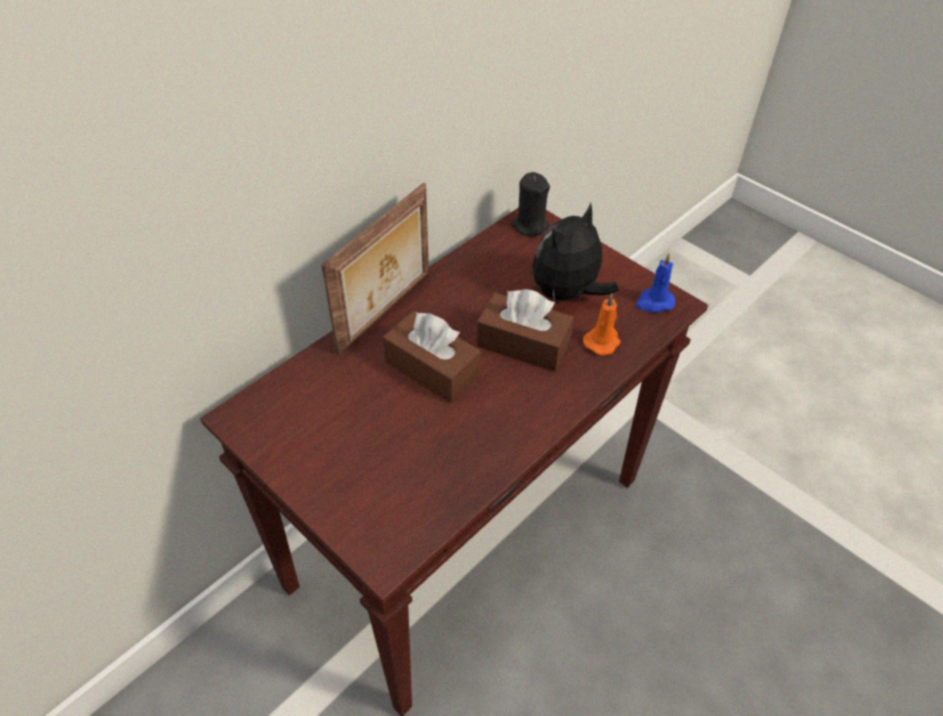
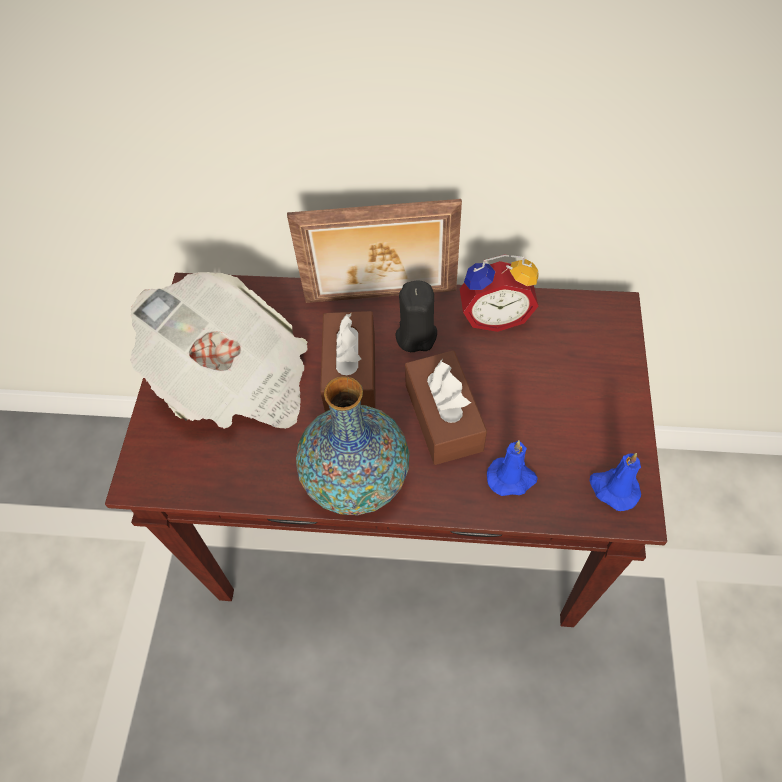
camera: 55 degrees right, 10 degrees up
black candle [511,172,550,237] -> black candle moved to [395,280,437,352]
plush toy [532,203,618,306] -> none
orange candle [583,293,621,356] -> blue candle [487,440,538,496]
none -> newspaper [130,272,308,429]
none -> vase [296,376,410,515]
none -> alarm clock [460,255,539,332]

